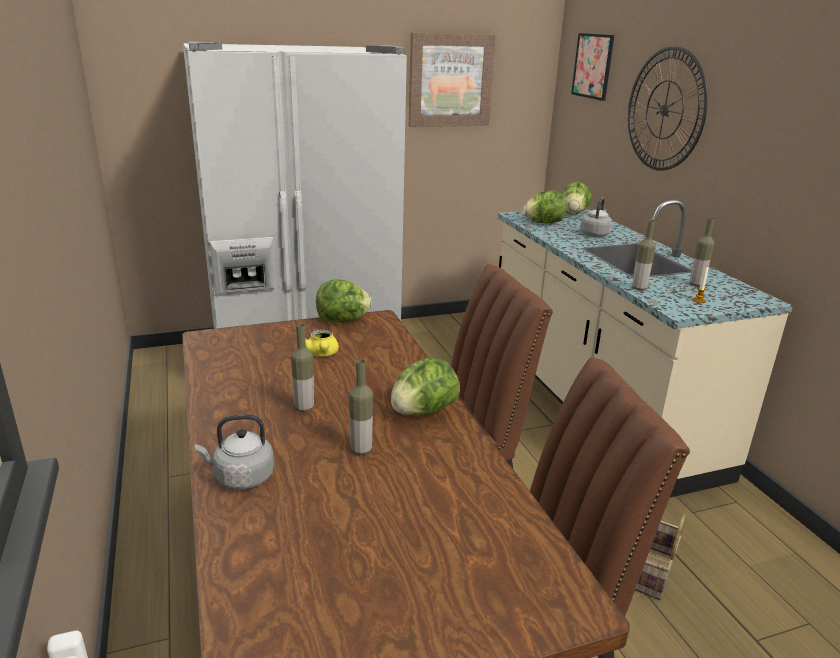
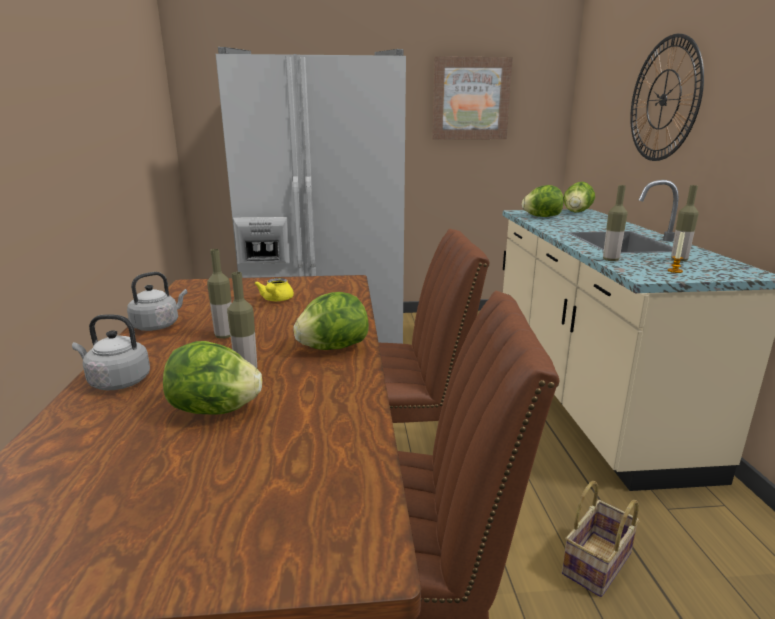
camera: 15 degrees right, 5 degrees down
lettuce [316,279,372,322] -> lettuce moved to [163,341,262,415]
picture [571,33,614,101] -> none
grey kettle [580,197,612,237] -> grey kettle moved to [127,272,187,331]

